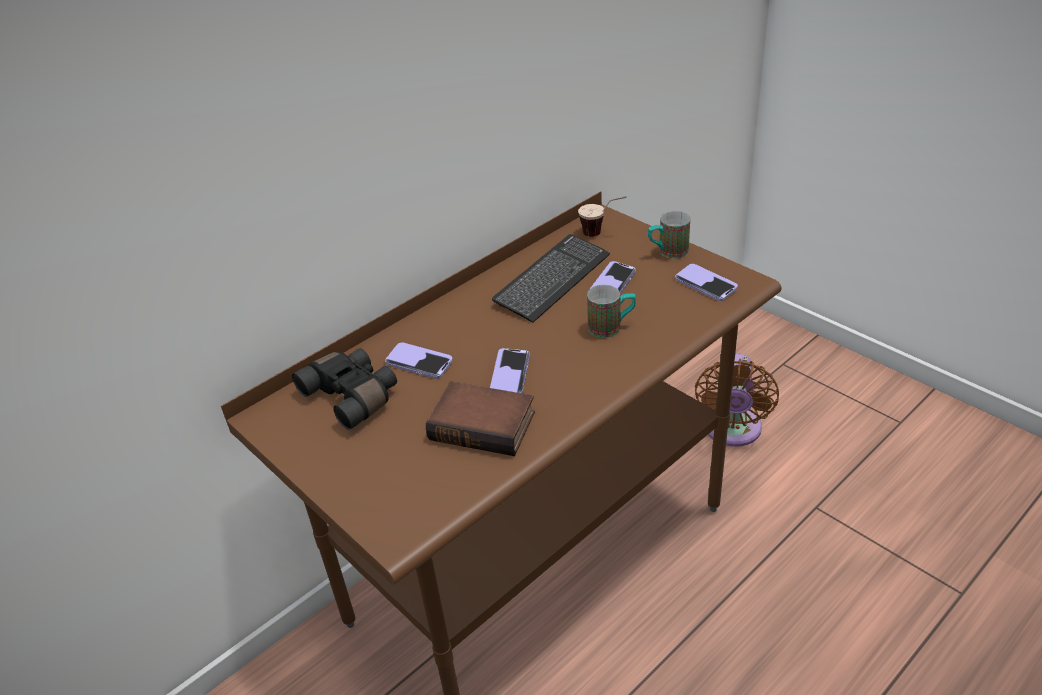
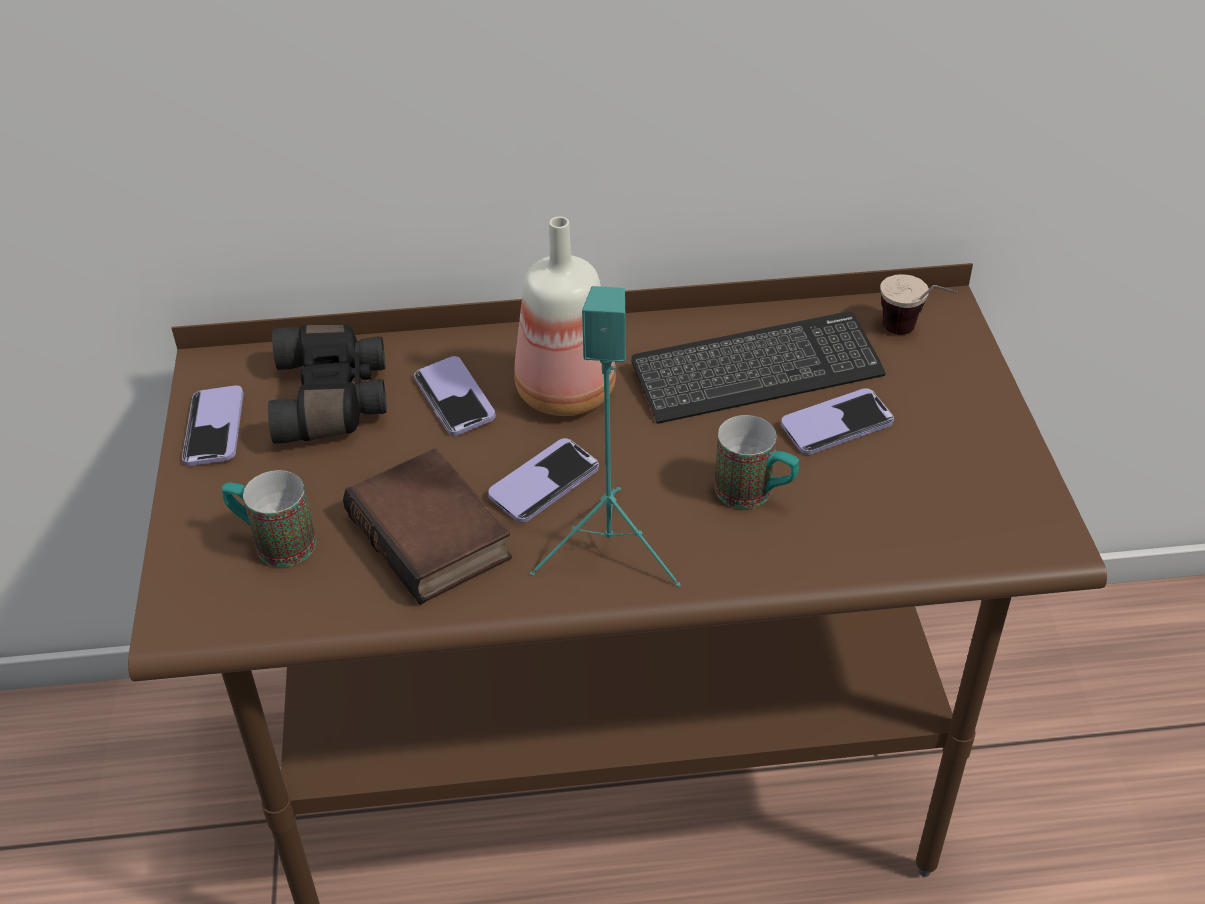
camera: 35 degrees right, 5 degrees up
mug [648,211,690,259] -> mug moved to [222,470,316,567]
phone [675,264,738,301] -> phone moved to [182,385,244,466]
brown fan [695,354,779,447] -> none
none -> bottle [514,217,616,416]
none -> turquoise speaker [530,286,680,587]

